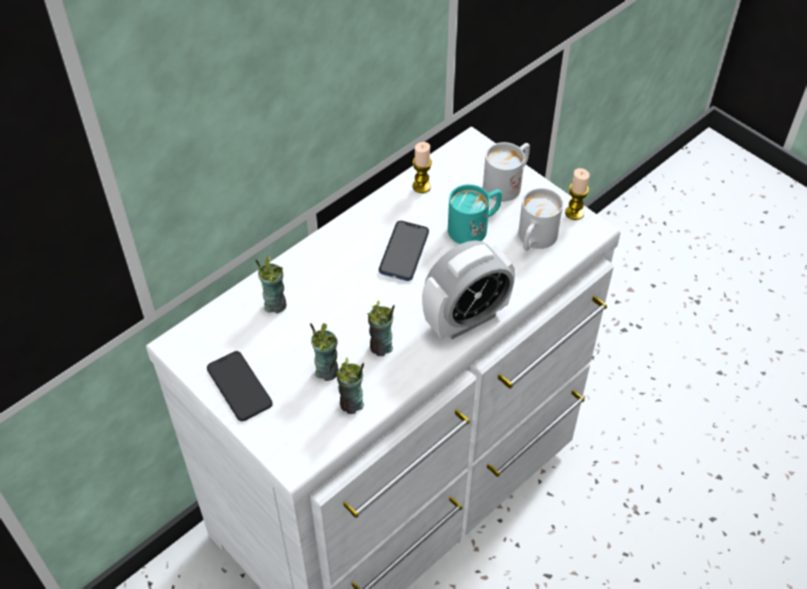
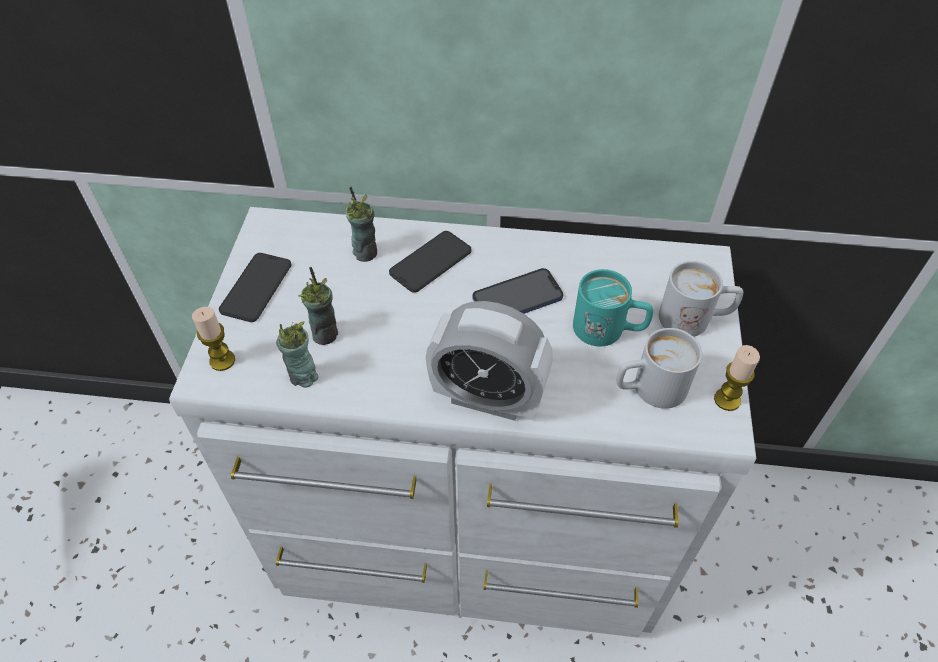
camera: 50 degrees right, 0 degrees up
cup [367,300,395,356] -> none
candle [413,142,432,193] -> candle moved to [192,307,235,371]
none -> phone [389,231,471,293]

